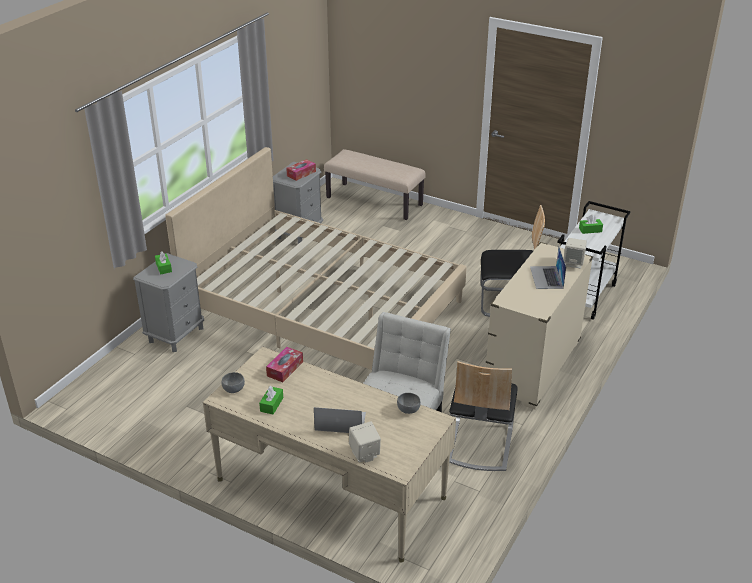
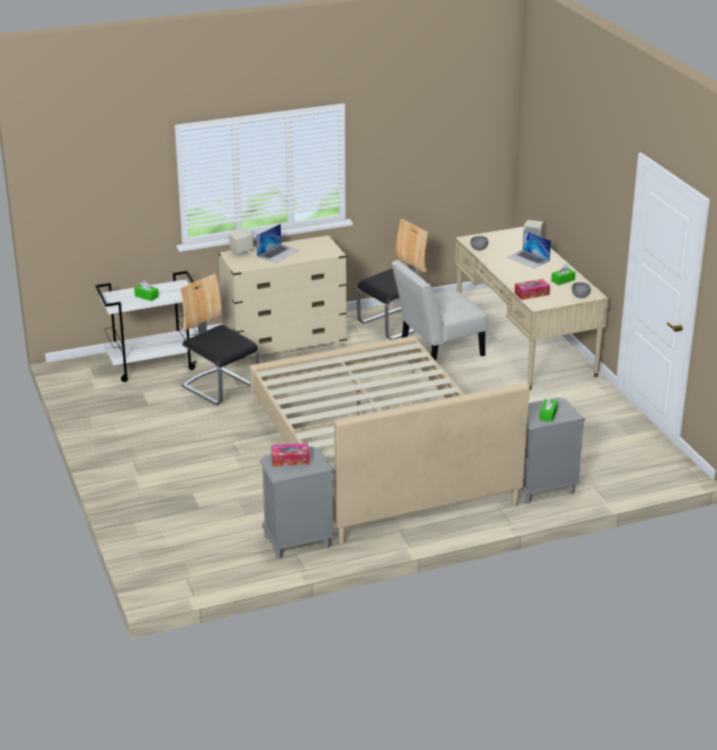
camera: 140 degrees left, 5 degrees down
beige bench [324,149,426,220] -> none

